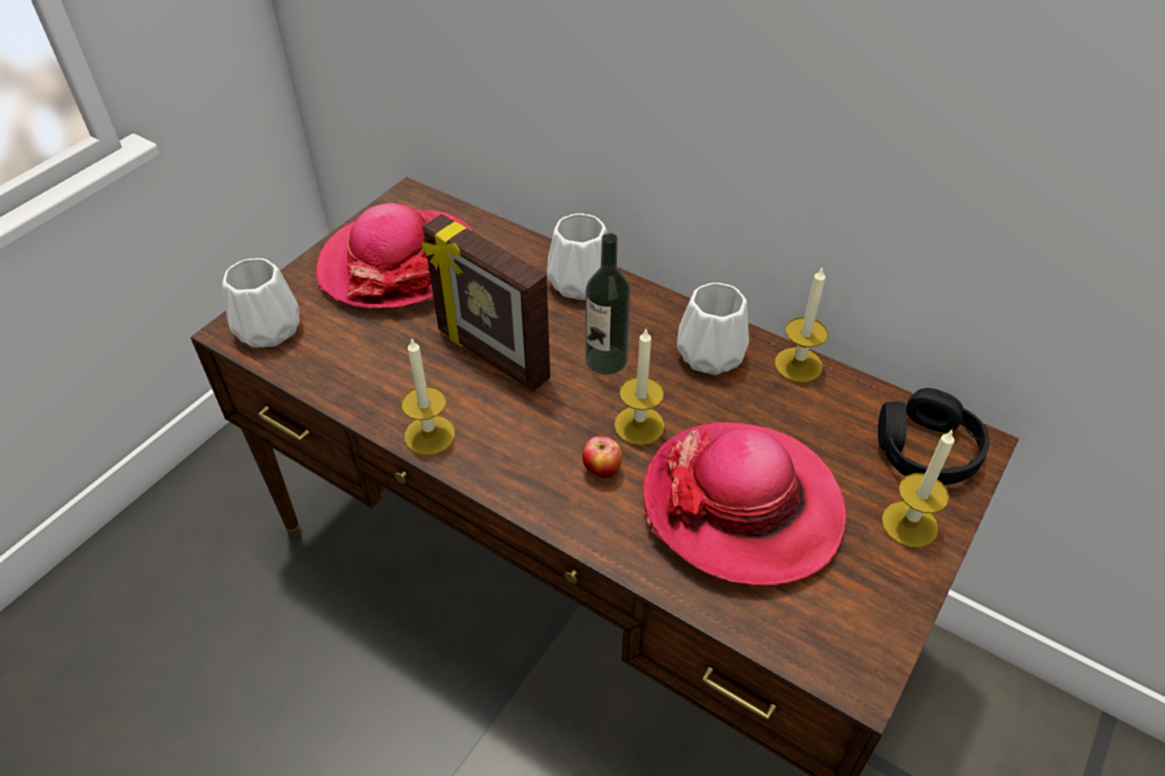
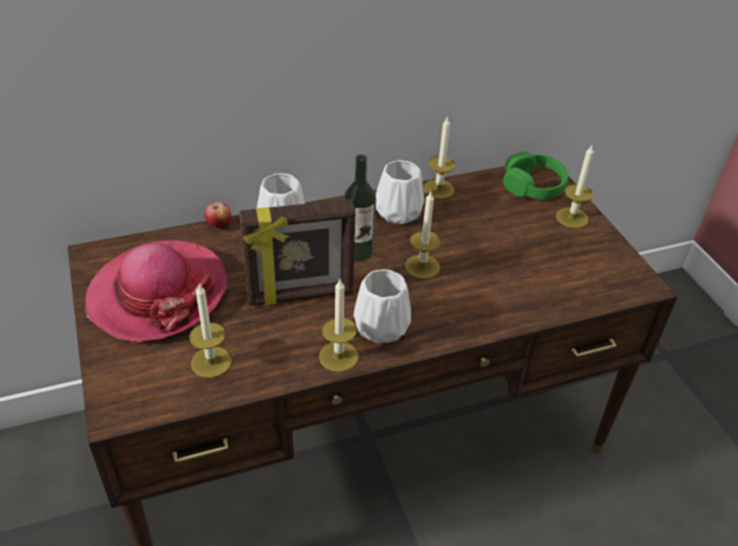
camera: 55 degrees left, 5 degrees down
white vase [222,258,300,348] -> white vase moved to [354,269,411,344]
apple [582,436,622,479] -> apple moved to [205,202,231,229]
hat [643,422,847,587] -> none
black headphones [878,388,990,485] -> green headphones [503,152,568,200]
none -> candle [189,284,232,378]

